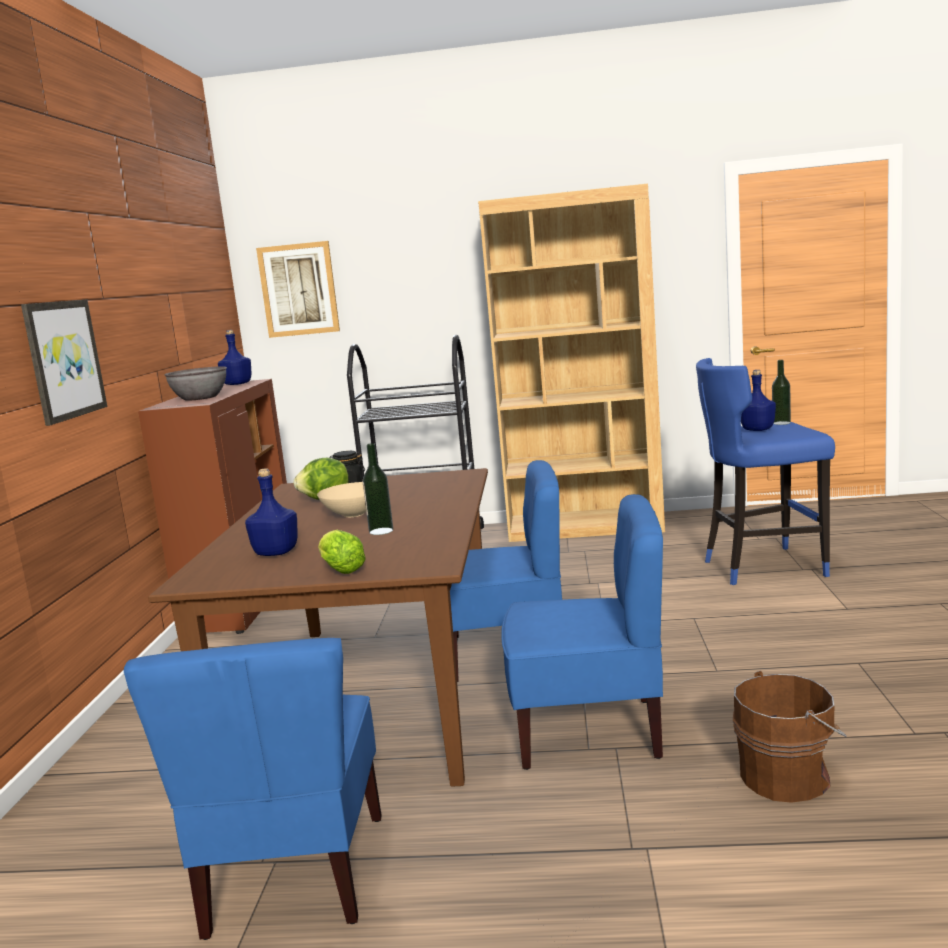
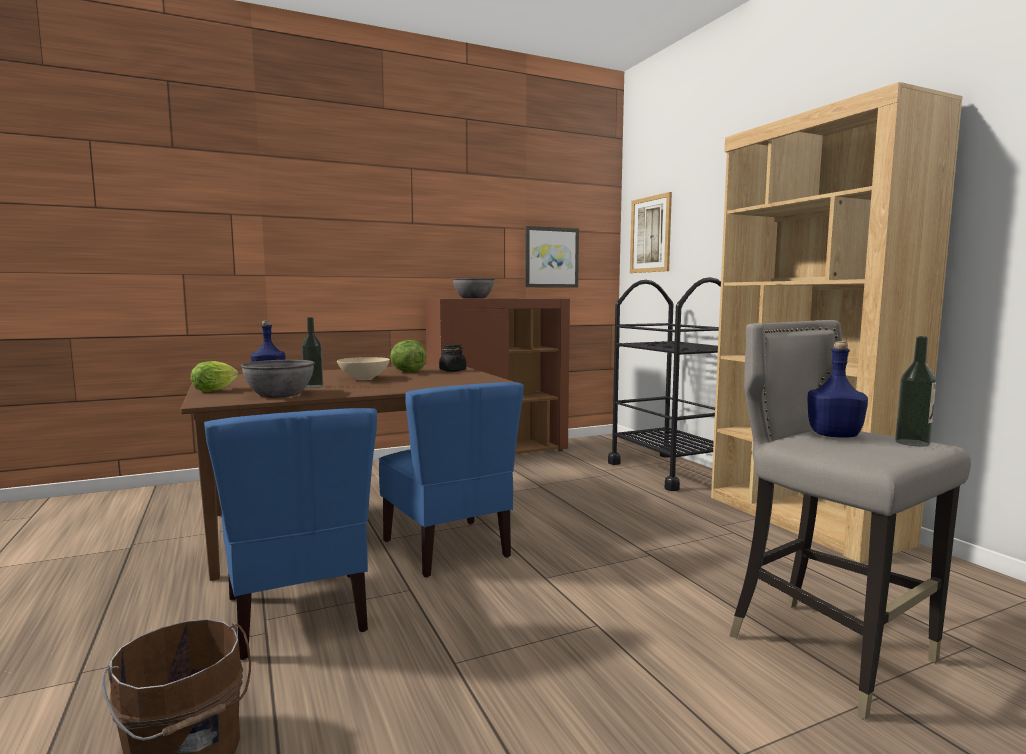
camera: 60 degrees right, 5 degrees down
picture [21,300,107,426] -> picture moved to [525,226,579,288]
blue chair [124,638,382,940] -> none
blue bottle [218,330,251,385] -> none
blue stool [696,358,835,585] -> grey stool [729,320,971,720]
none -> grey bowl [240,360,315,398]

